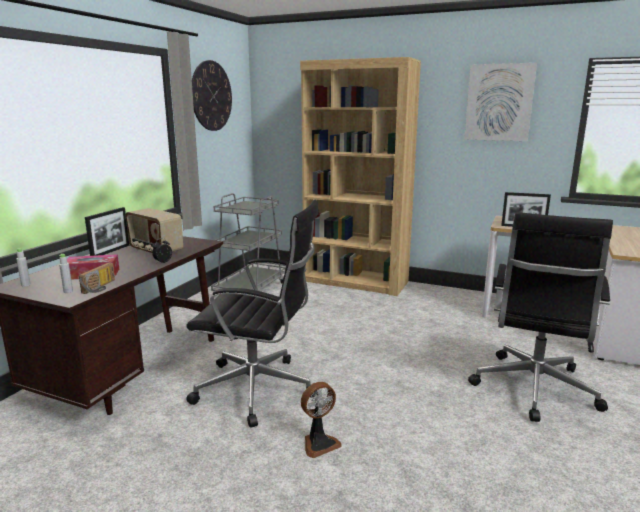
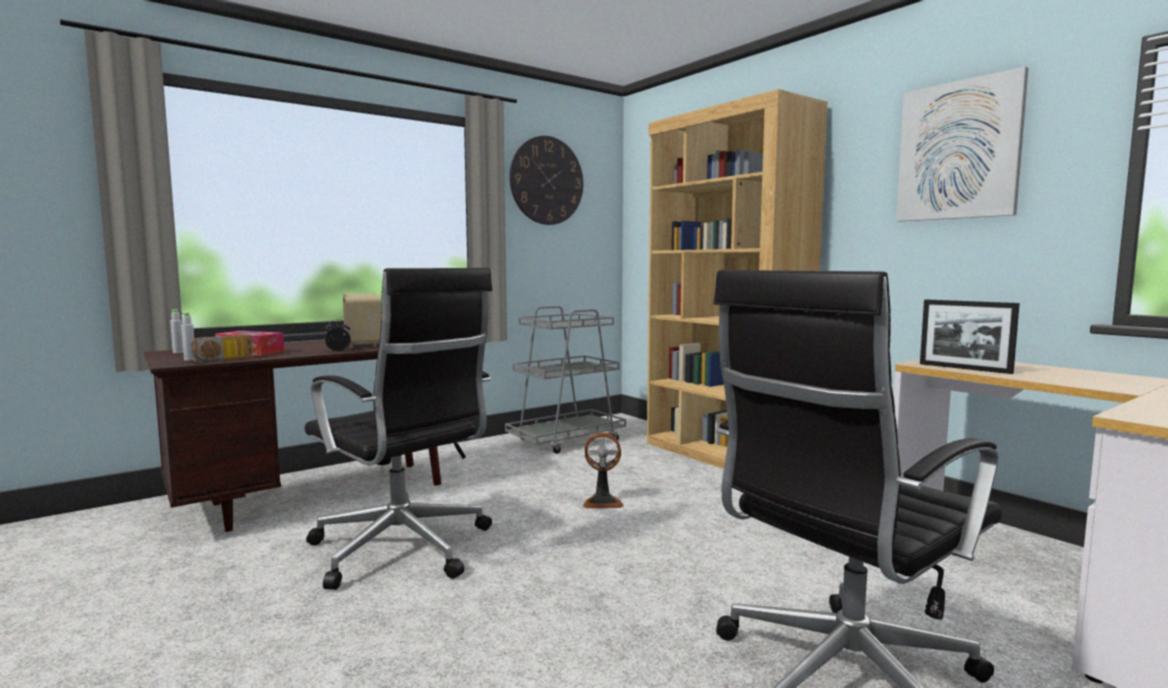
camera: 30 degrees right, 10 degrees down
picture frame [85,207,129,256] -> none
fan [301,382,342,458] -> fan moved to [583,432,623,508]

